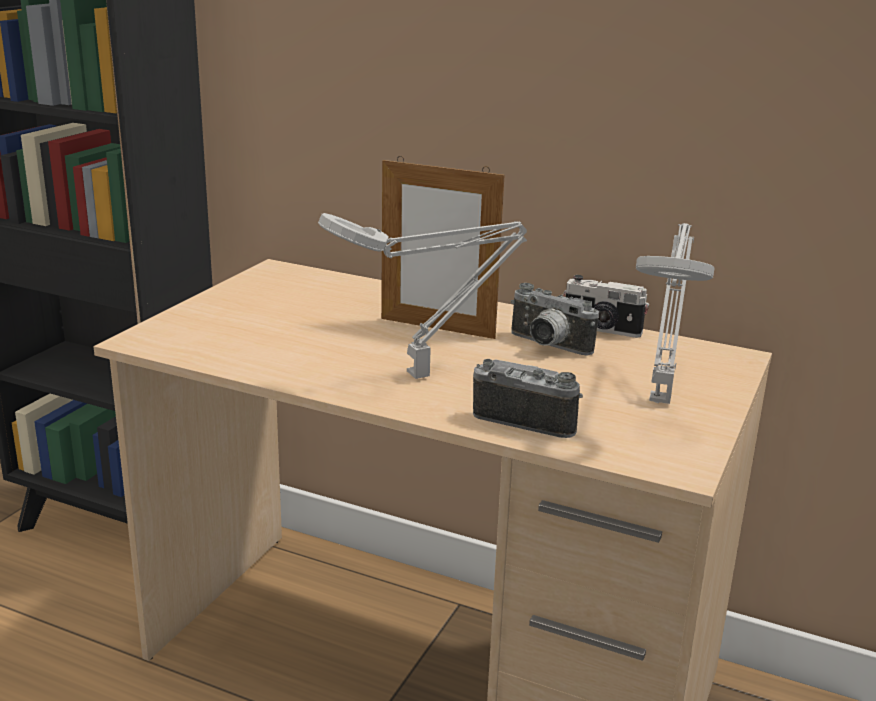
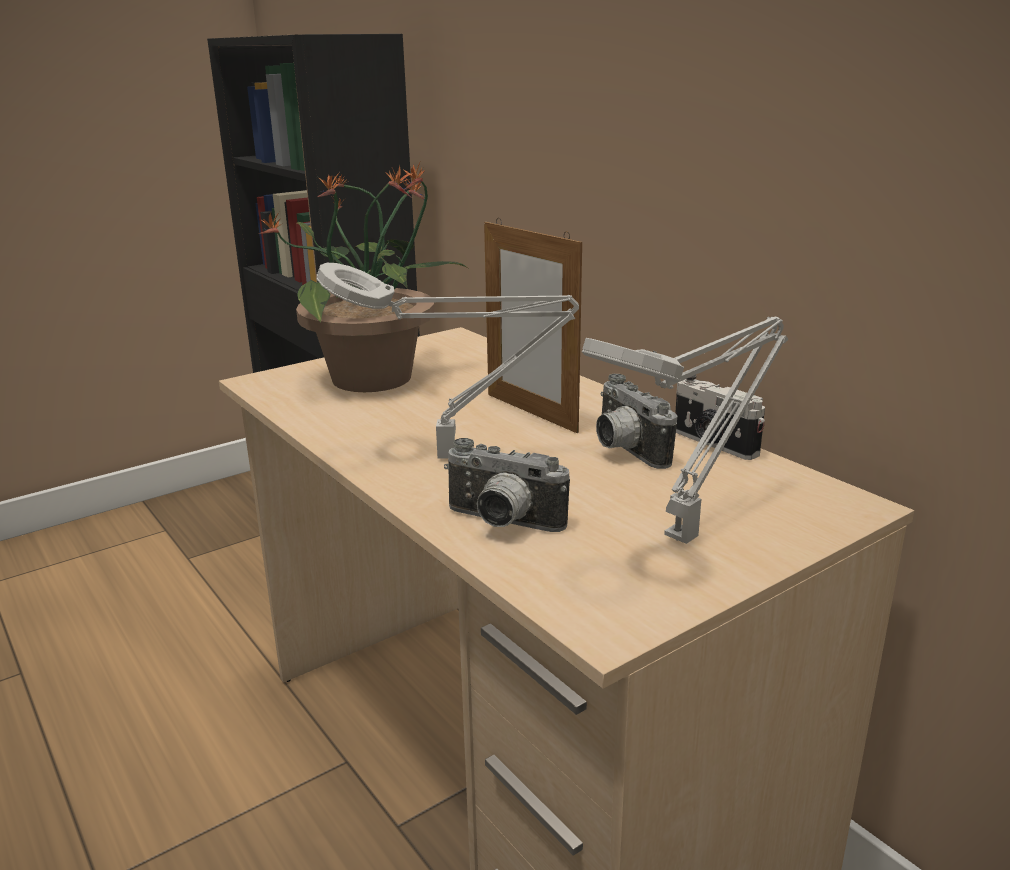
camera: 30 degrees right, 0 degrees up
camera [473,359,583,438] -> camera turned 150 degrees clockwise [444,438,570,532]
none -> potted plant [258,163,468,392]

